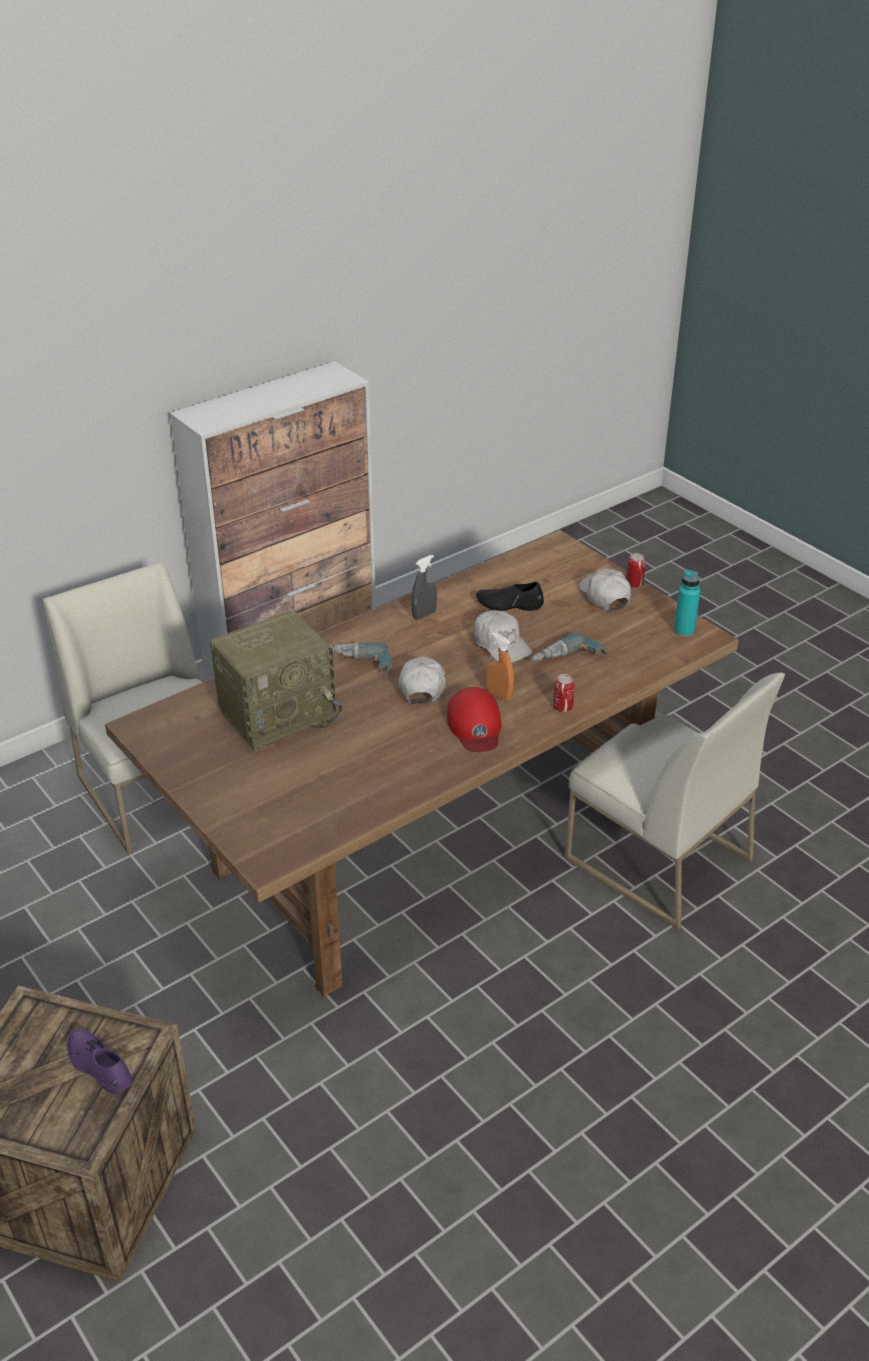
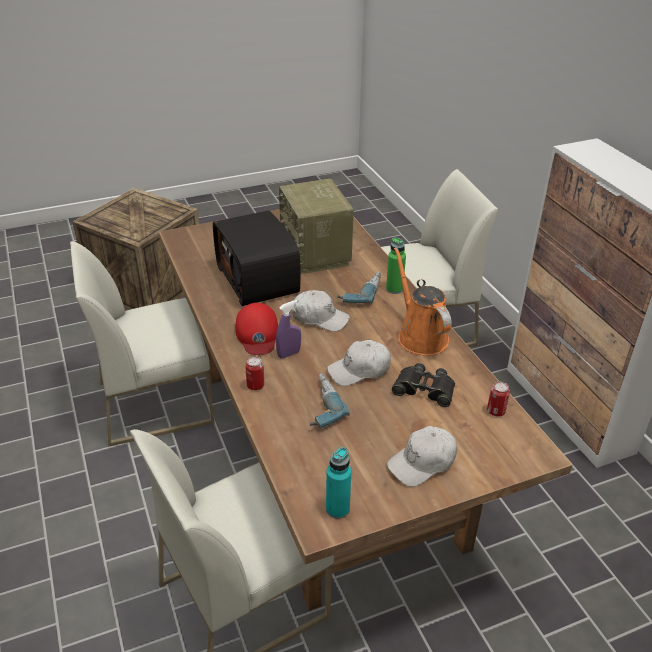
camera: 105 degrees right, 0 degrees up
purple shoe [68,1029,133,1095] -> none
grey spray bottle [411,555,437,620] -> orange watering can [394,247,452,356]
red cap [447,687,501,752] -> red cap turned 105 degrees counterclockwise [235,303,278,355]
black shoe [476,582,544,611] -> black binoculars [392,363,455,407]
orange spray bottle [487,632,514,701] -> purple spray bottle [276,300,301,358]
white cap [580,568,631,611] -> white cap turned 150 degrees clockwise [387,426,457,487]
can [626,553,646,588] -> can moved to [487,382,510,416]
none -> white chair [70,241,214,446]
none -> radio [213,211,301,306]
none -> green bottle [386,237,406,294]

